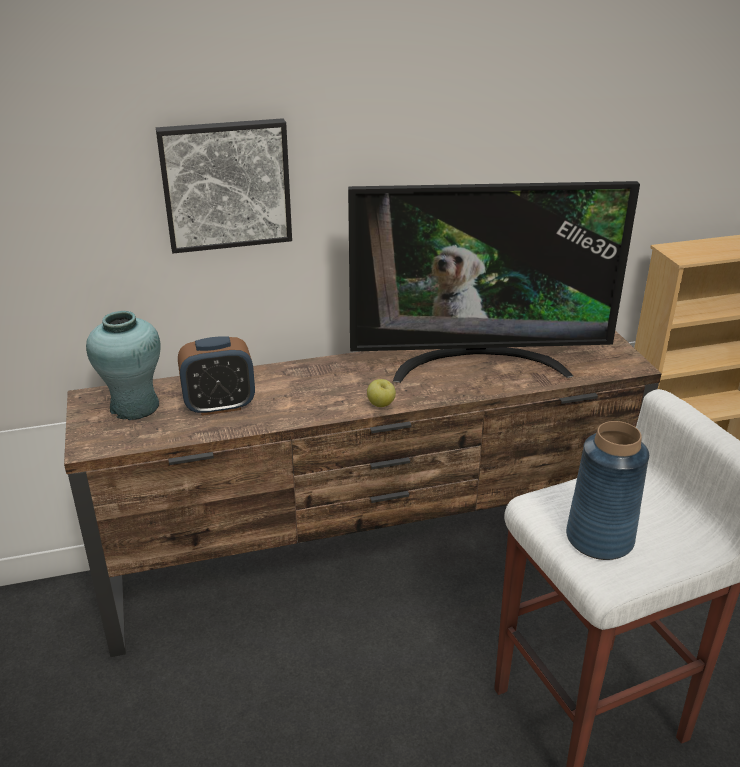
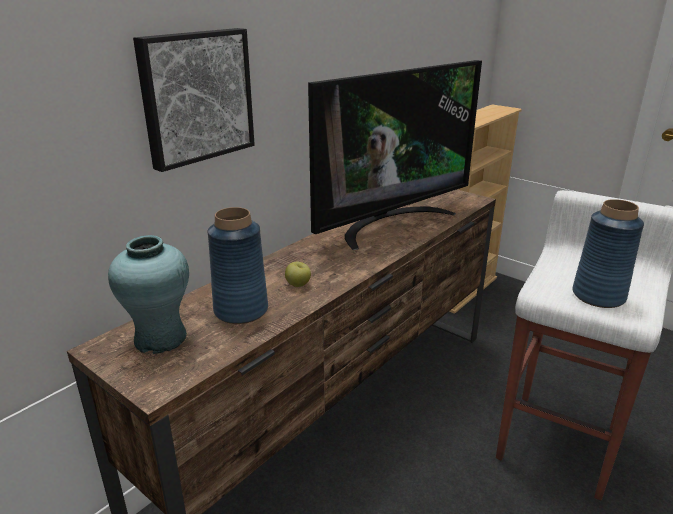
camera: 35 degrees left, 5 degrees down
alarm clock [178,336,255,416] -> blue vase [207,207,268,324]
apple [367,379,396,407] -> apple moved to [285,262,311,287]

